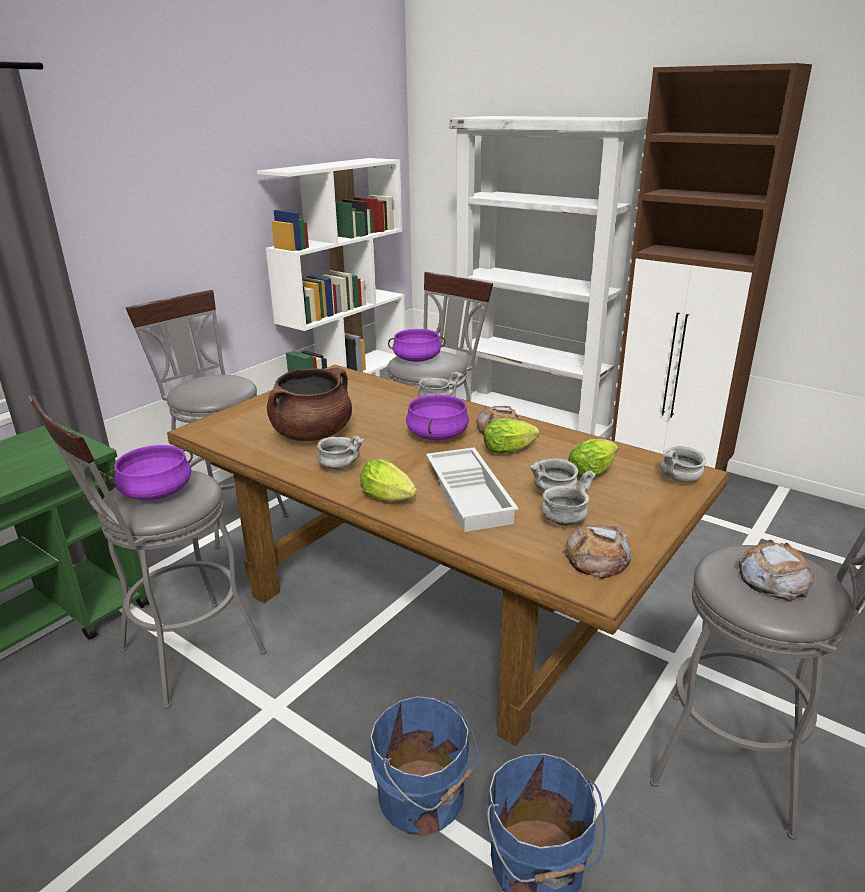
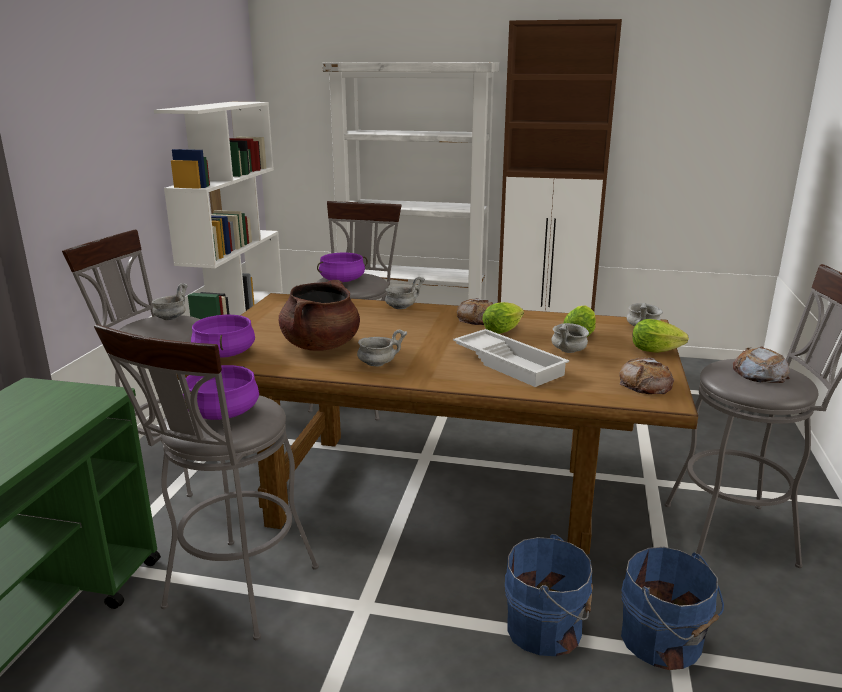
camera: 25 degrees left, 5 degrees down
lettuce [360,458,417,502] -> lettuce moved to [632,319,689,353]
purple cooking pot [406,395,469,440] -> purple cooking pot moved to [191,315,255,358]
grey bowl [542,471,596,526] -> grey bowl moved to [152,283,188,320]

